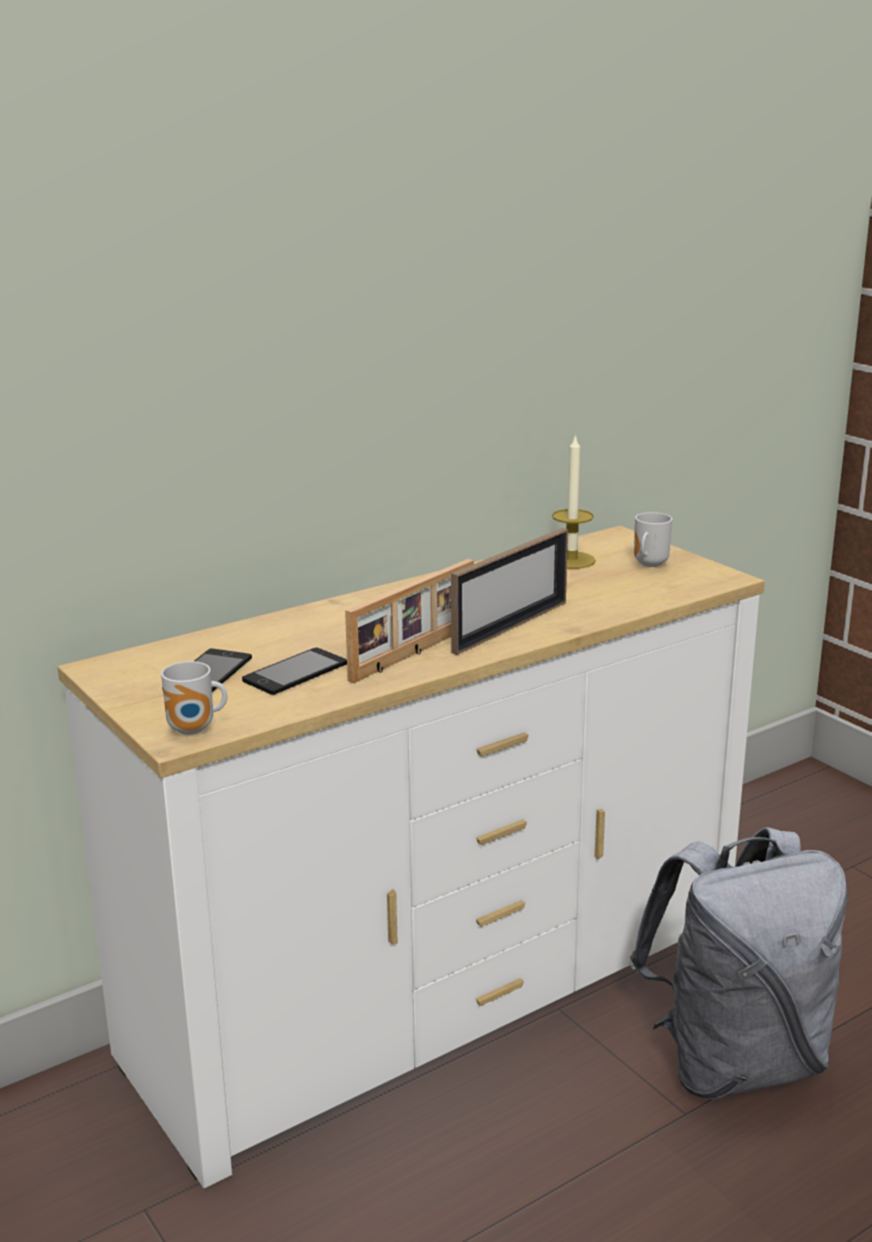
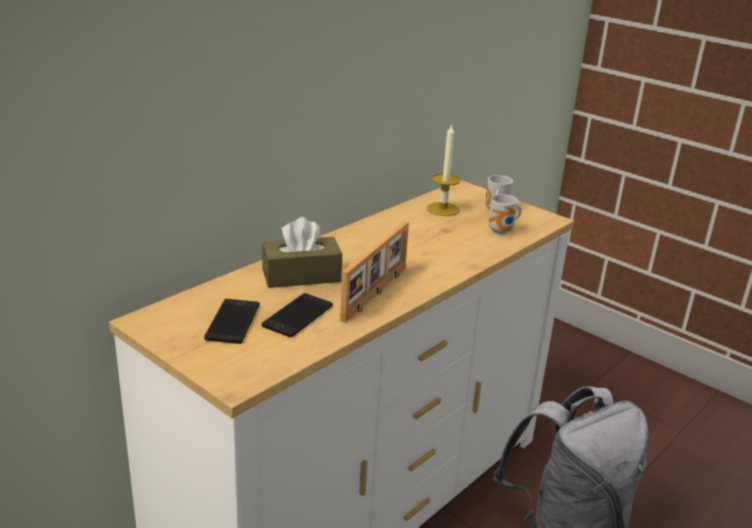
camera: 15 degrees left, 5 degrees up
mug [161,661,227,735] -> mug moved to [489,194,522,234]
picture frame [451,528,568,655] -> none
none -> brown tissue box [262,217,342,288]

